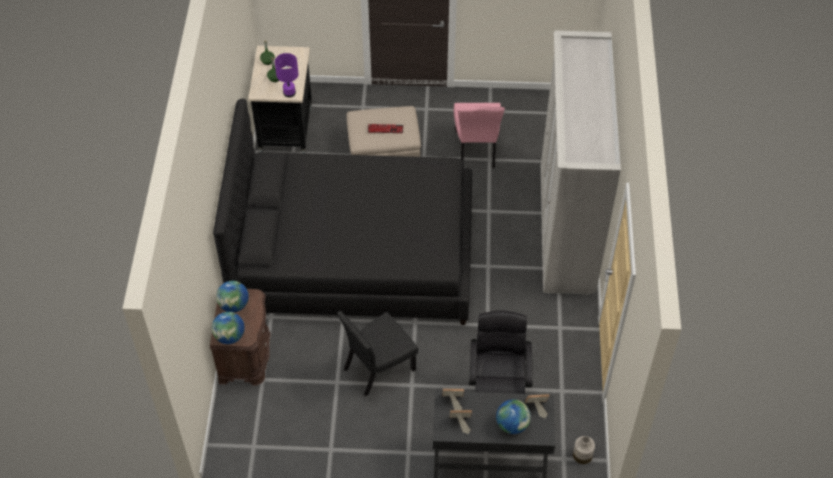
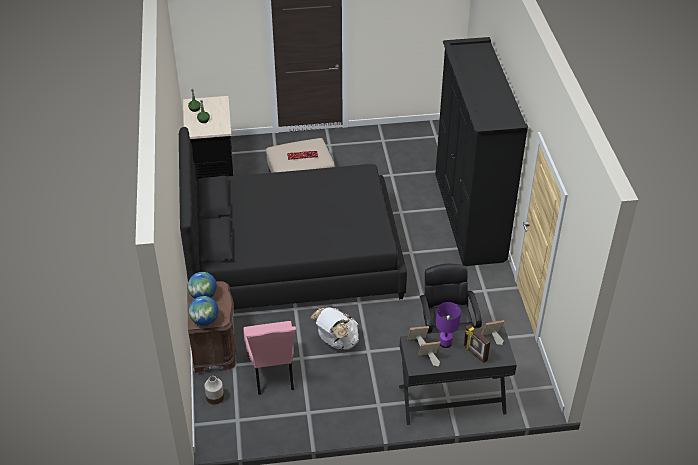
camera: 10 degrees left, 10 degrees down
purple table lamp [275,53,298,97] -> purple table lamp moved to [436,302,461,348]
black chair [337,311,418,396] -> white backpack [311,307,359,350]
pink chair [454,103,505,168] -> pink chair moved to [243,321,296,395]
globe [496,399,531,434] -> picture frame [464,325,490,363]
white wardrobe [541,31,621,295] -> black wardrobe [435,37,528,266]
beige vase [573,436,595,464] -> beige vase moved to [204,376,224,405]

